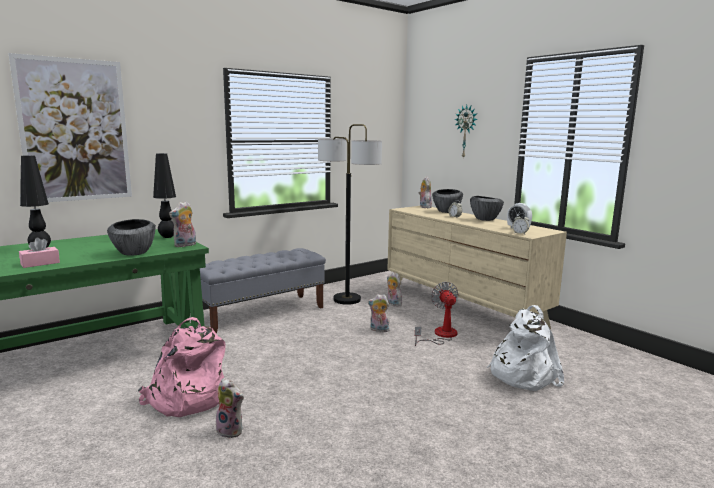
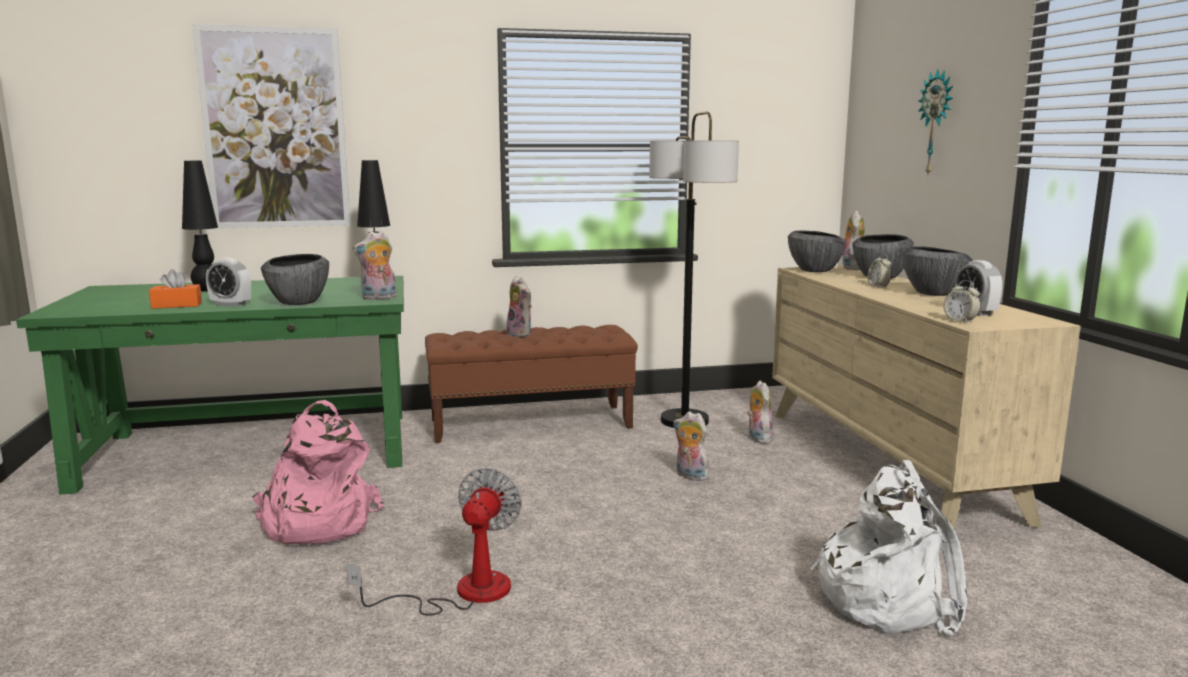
camera: 25 degrees right, 0 degrees up
pink tissue box [19,238,60,268] -> orange tissue box [149,269,202,309]
grey bench [200,248,326,334] -> brown bench [425,325,638,443]
plush toy [216,378,244,439] -> plush toy moved to [507,276,532,337]
fan [415,282,458,346] -> fan moved to [346,468,522,616]
none -> alarm clock [206,258,251,306]
none -> bowl [788,231,846,272]

